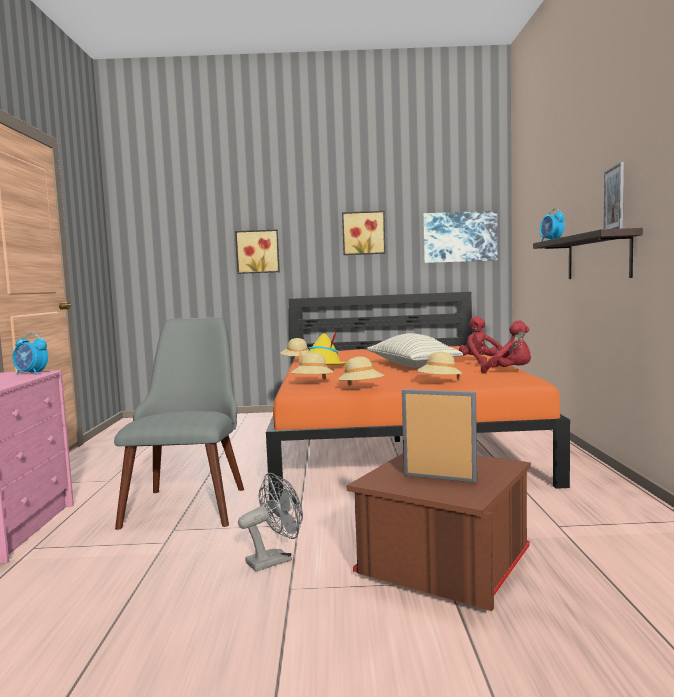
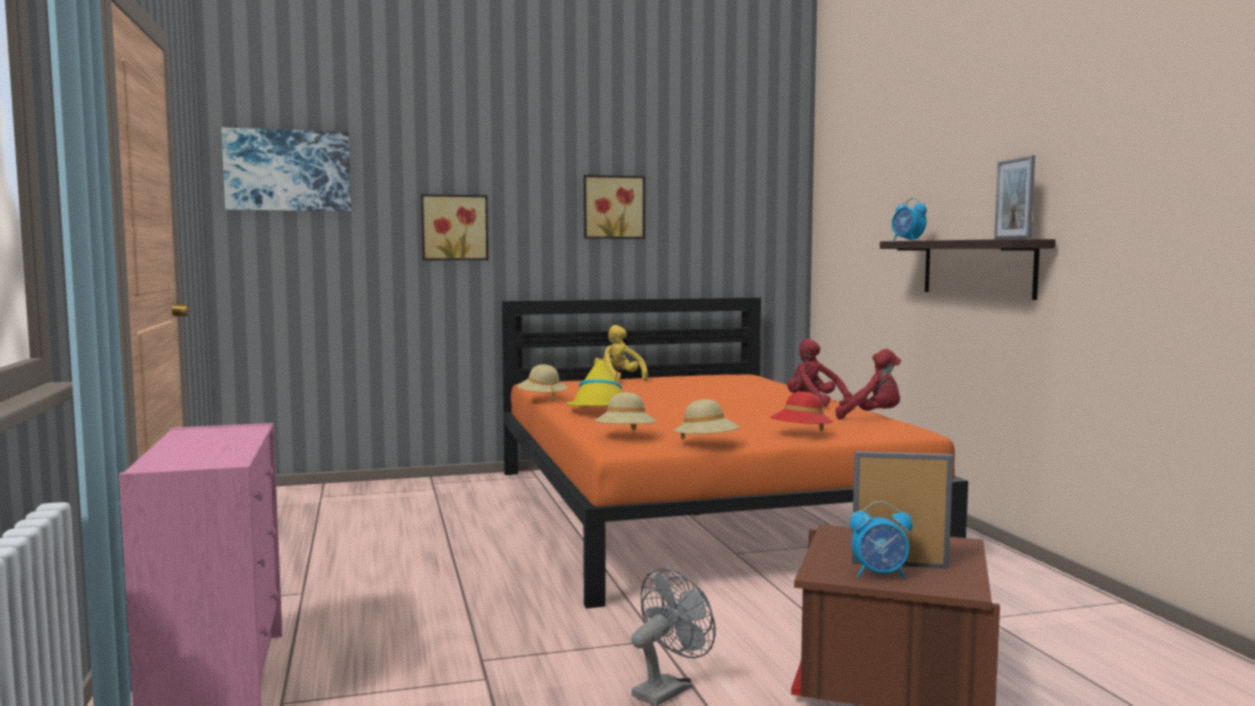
camera: 15 degrees left, 0 degrees up
alarm clock [12,332,48,375] -> alarm clock moved to [850,501,913,579]
grey chair [114,317,244,530] -> none
pillow [367,333,463,367] -> none
beige hat [416,352,462,381] -> red hat [770,392,834,431]
picture [423,211,497,263] -> picture moved to [221,128,351,211]
none -> yellow plush toy [594,325,648,381]

